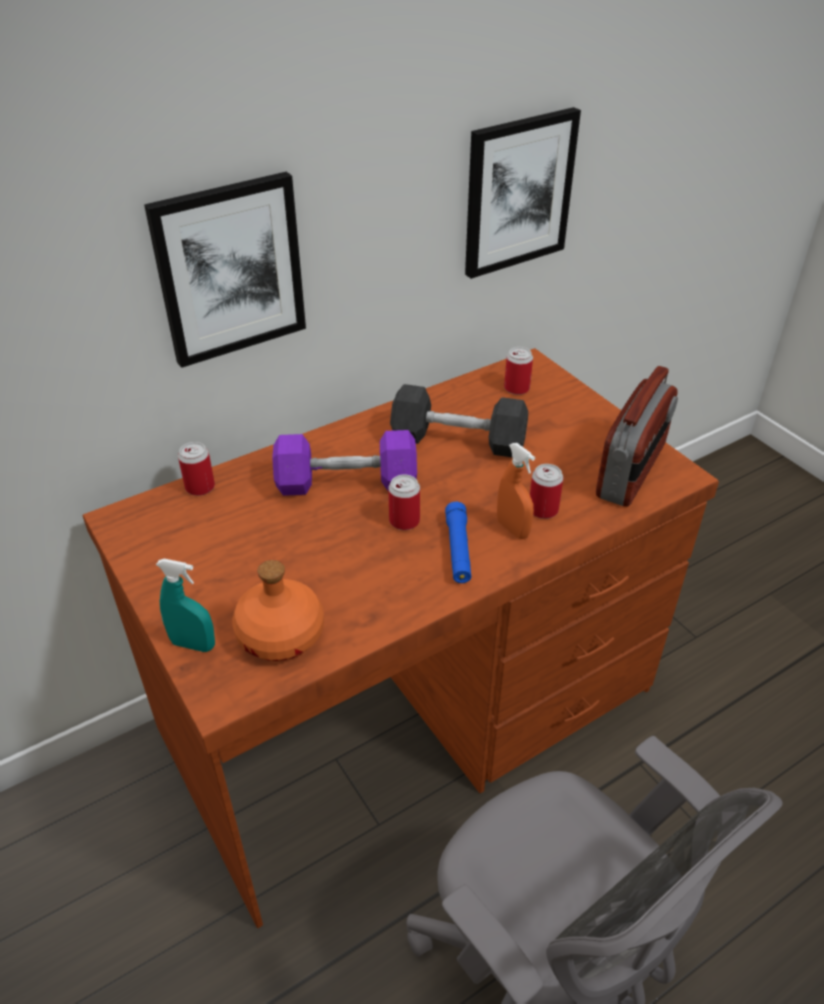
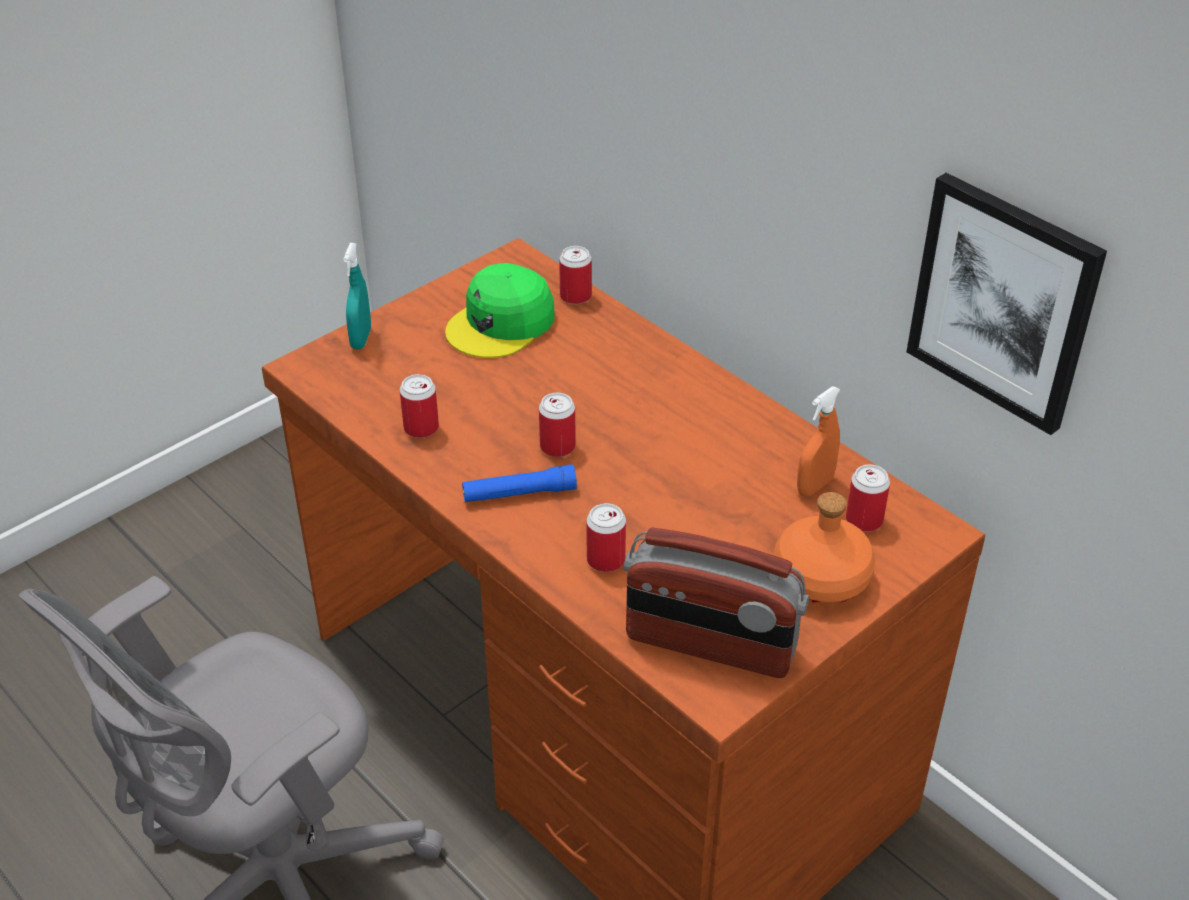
camera: 80 degrees right, 0 degrees up
picture [144,172,306,368] -> none
orange bottle [232,560,324,661] -> orange bottle moved to [774,492,875,604]
purple dumbbell [272,430,417,496] -> none
grey dumbbell [390,384,528,457] -> none
orange spray bottle [497,443,535,539] -> orange spray bottle moved to [797,387,840,497]
none -> can [400,374,439,438]
none -> green cap [445,263,555,358]

